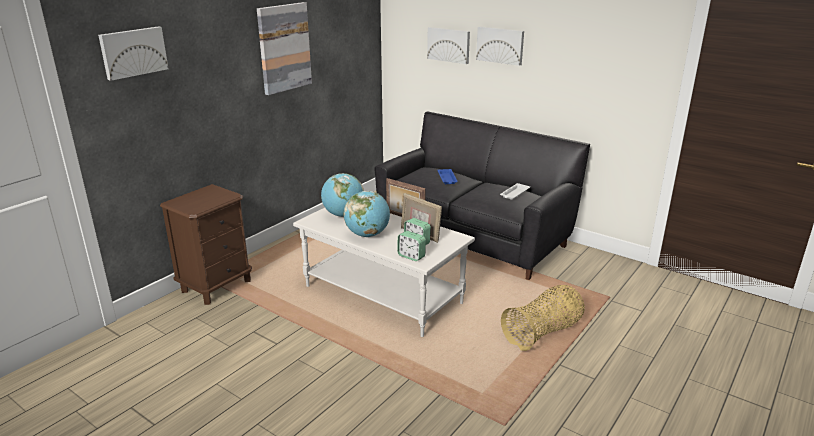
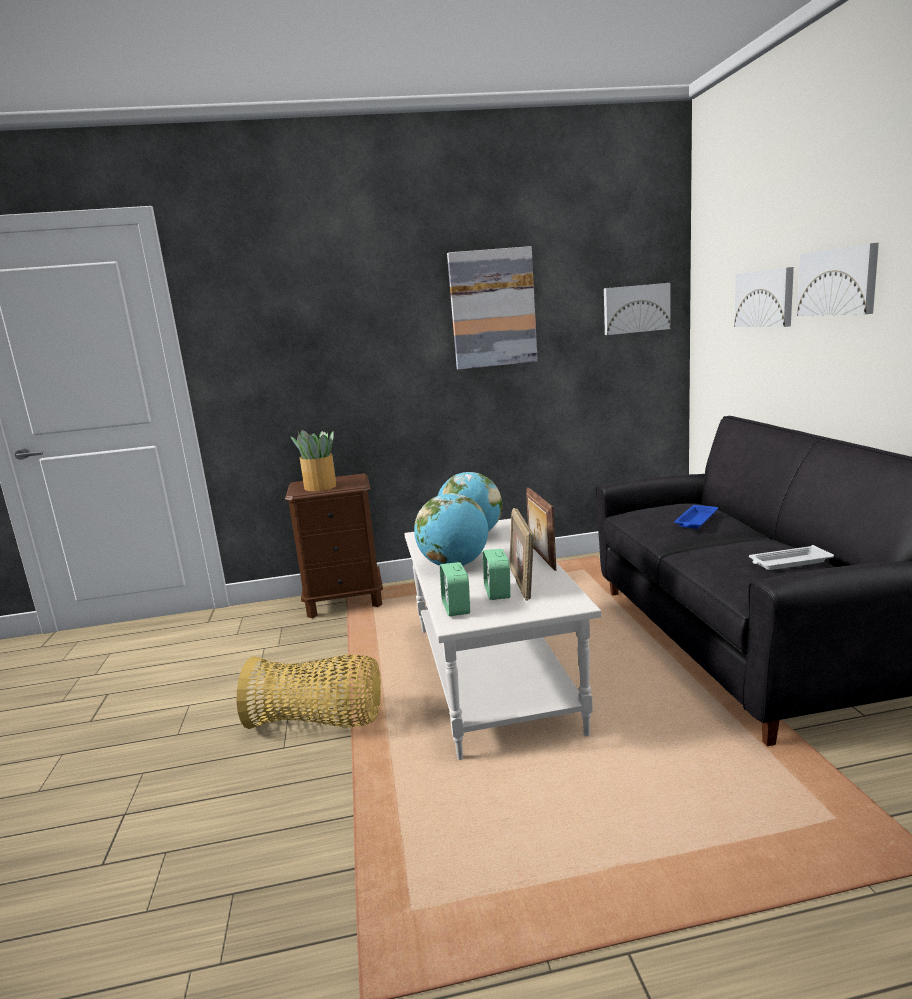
camera: 45 degrees right, 10 degrees down
picture [98,26,168,81] -> picture moved to [604,283,671,335]
basket [501,285,585,351] -> basket moved to [236,654,381,729]
none -> potted plant [290,430,337,491]

